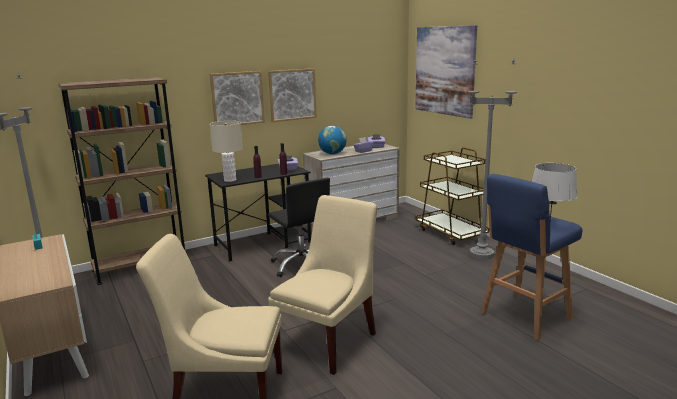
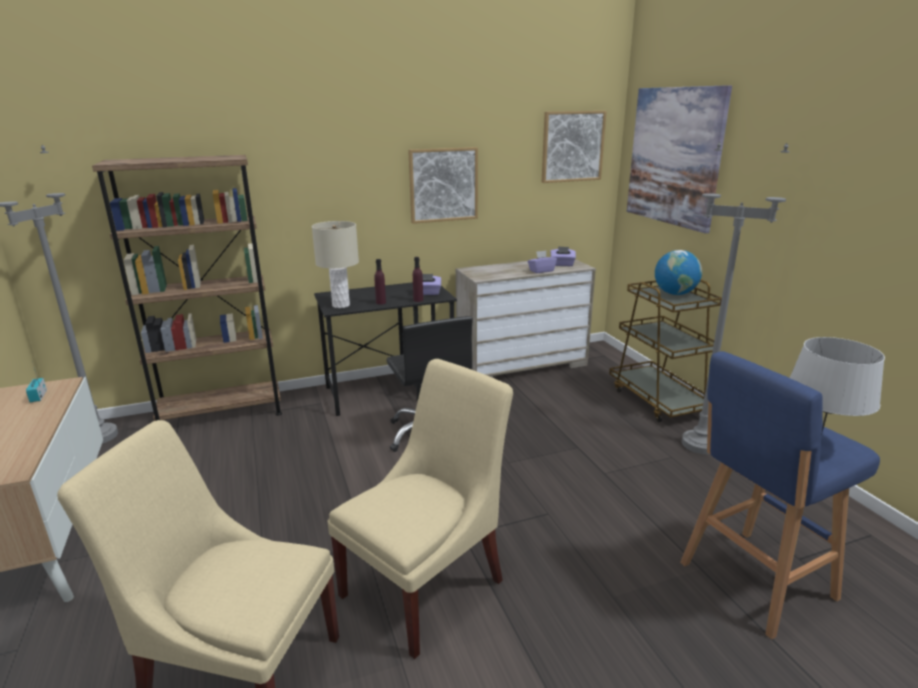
camera: 10 degrees right, 5 degrees up
picture [210,71,265,125] -> picture moved to [542,111,607,183]
globe [318,126,347,154] -> globe moved to [655,250,702,295]

